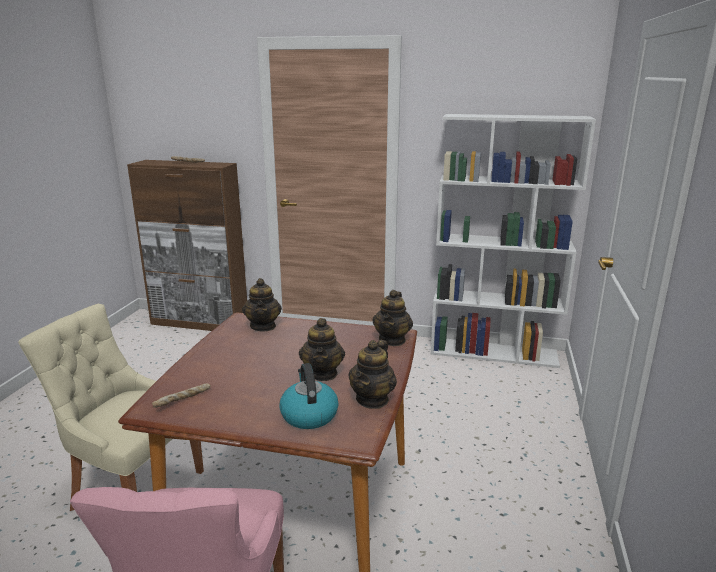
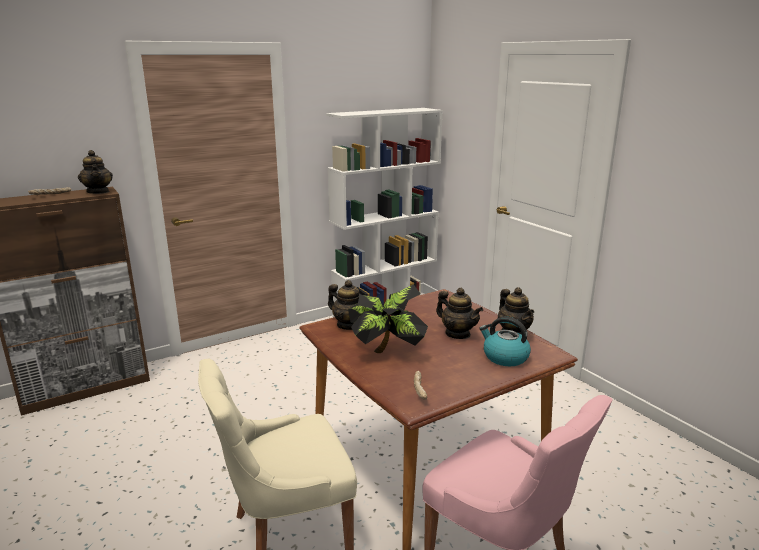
camera: 45 degrees left, 0 degrees up
teapot [372,290,413,346] -> teapot moved to [78,150,113,194]
none -> potted plant [348,284,428,353]

